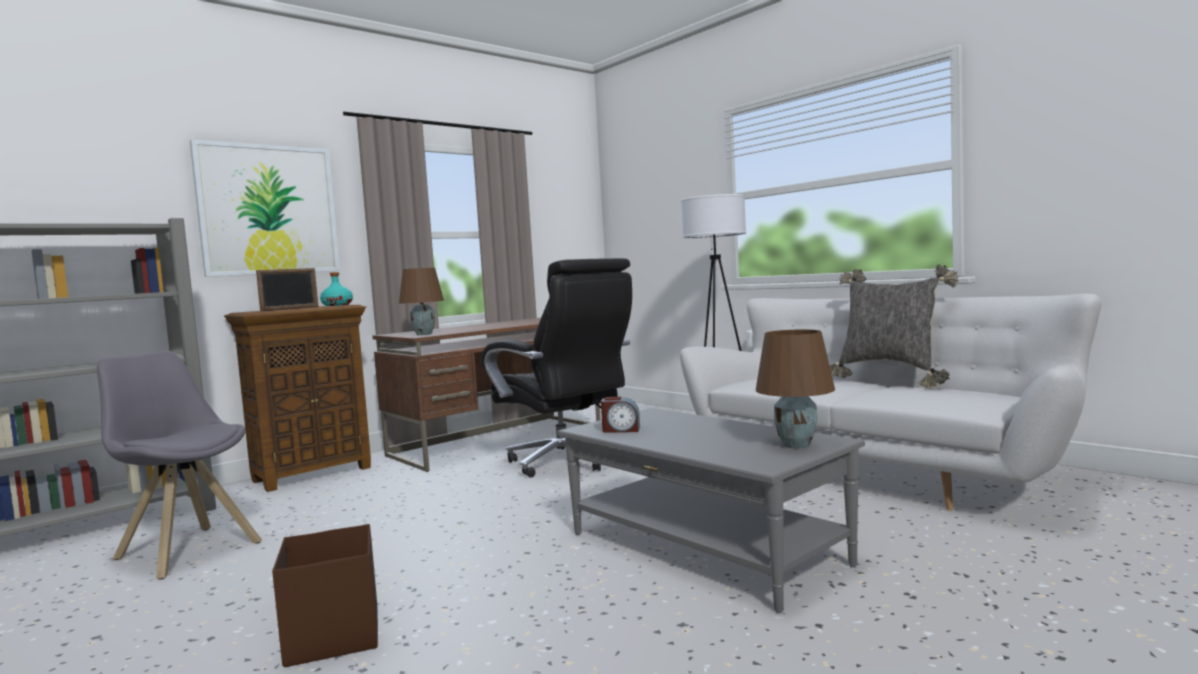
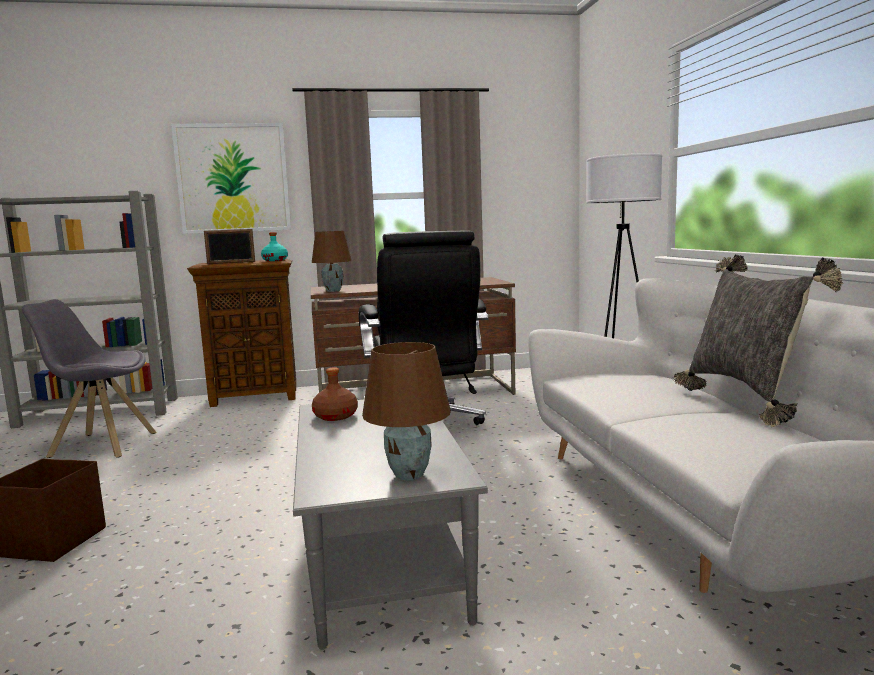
camera: 30 degrees right, 5 degrees up
grey chair [97,351,262,579] -> grey chair turned 60 degrees counterclockwise [22,299,157,458]
alarm clock [601,397,640,433] -> brown bottle [312,368,358,421]

